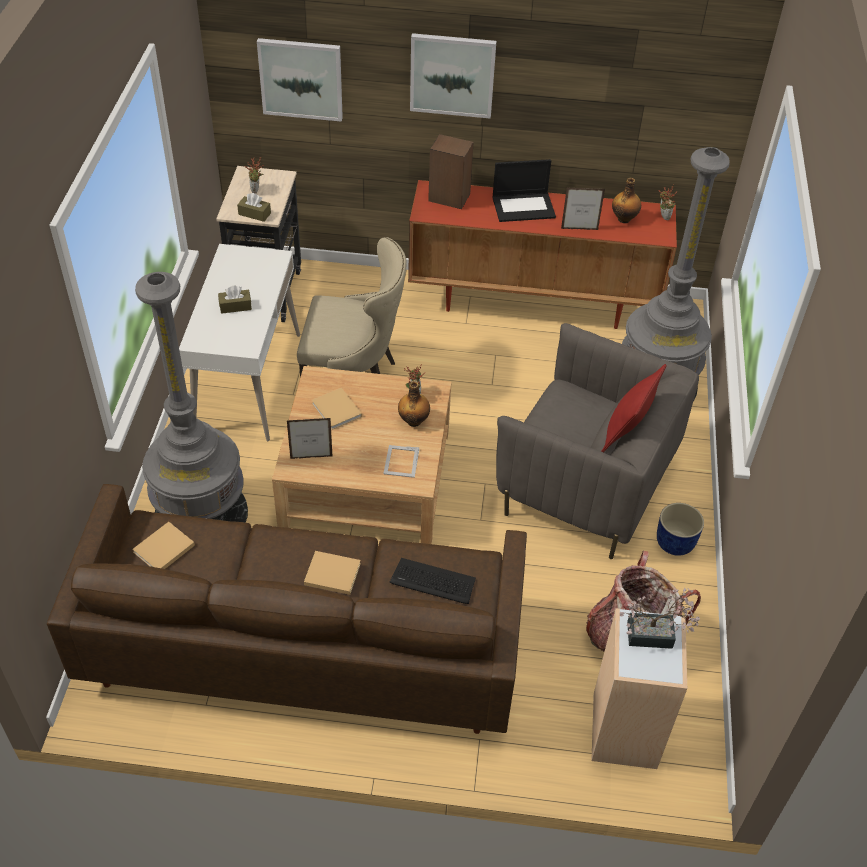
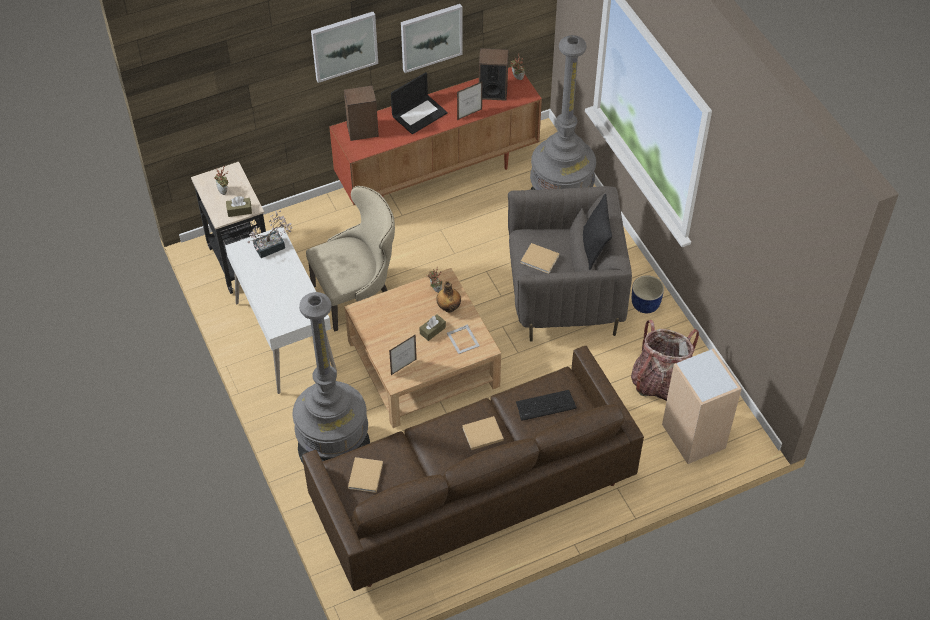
camera: 30 degrees left, 5 degrees up
brown tissue box [218,286,252,314] -> brown tissue box moved to [419,314,446,341]
picture [257,38,343,122] -> picture moved to [401,4,463,73]
beige book [312,388,362,430] -> beige book moved to [521,243,559,274]
red pillow [601,364,667,452] -> black pillow [583,194,612,270]
bottle [612,178,641,223] -> speaker [479,48,509,101]
potted plant [620,588,700,649] -> potted plant moved to [247,210,292,258]

